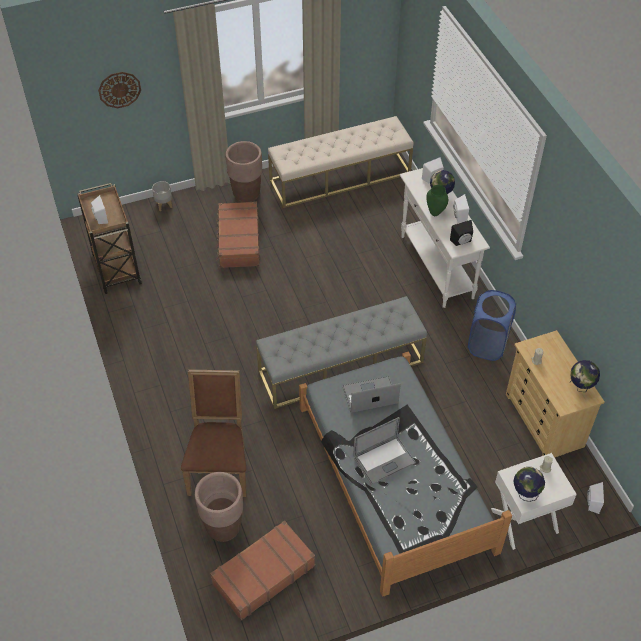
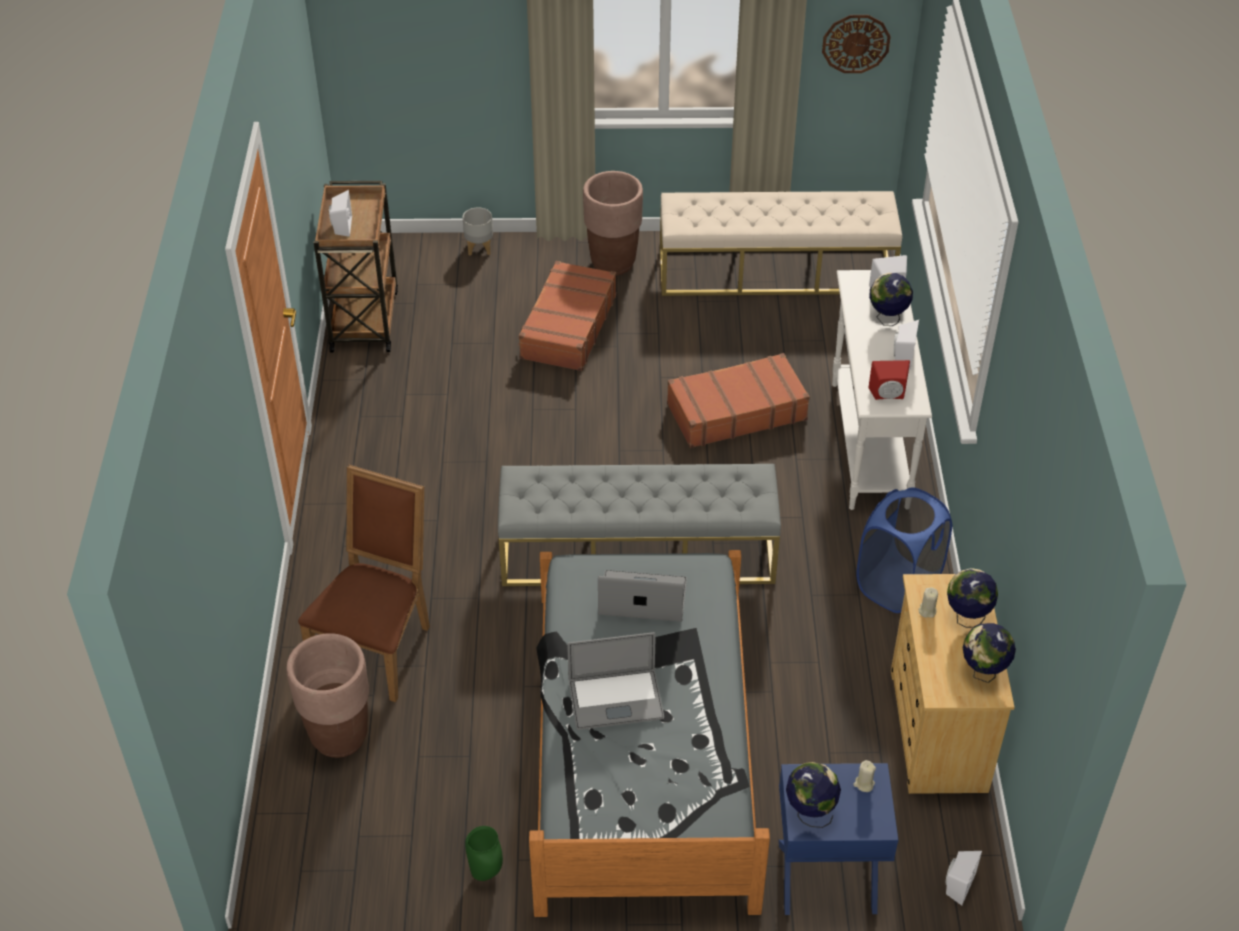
camera: 20 degrees right, 5 degrees down
wall clock [98,72,141,108] -> wall clock moved to [822,15,891,73]
brown suitcase [210,520,315,621] -> brown suitcase moved to [667,353,810,448]
green vase [426,185,448,216] -> green vase moved to [465,826,503,881]
black speaker [450,220,473,246] -> red speaker [868,360,910,400]
white nightstand [491,453,577,550] -> blue nightstand [779,763,898,915]
none -> globe [947,568,998,628]

